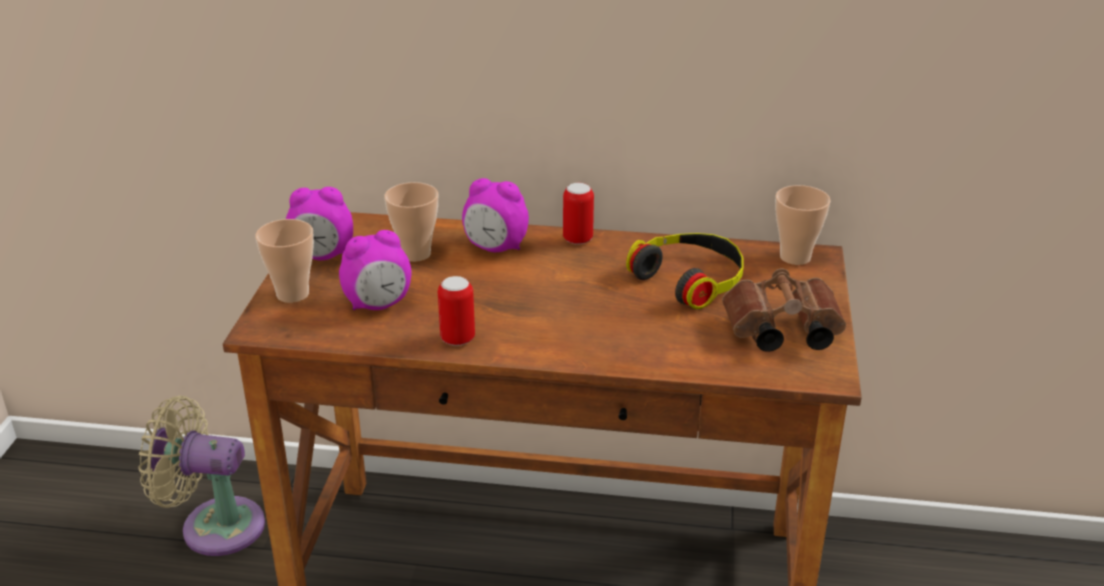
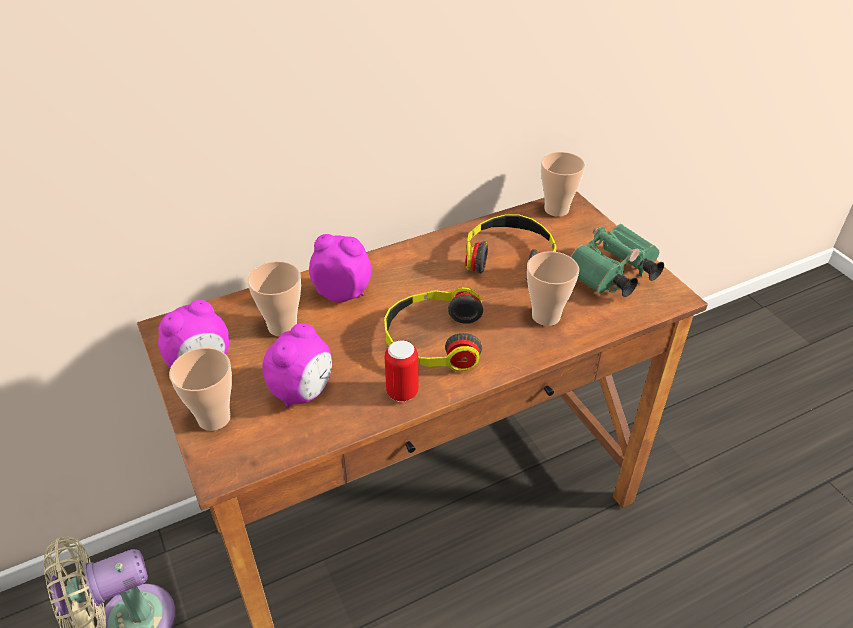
camera: 35 degrees left, 10 degrees up
alarm clock [462,178,529,252] -> alarm clock turned 150 degrees counterclockwise [309,234,372,303]
can [563,183,594,245] -> none
brown binoculars [722,268,846,352] -> green binoculars [570,224,664,297]
none -> headphones [384,287,483,372]
none -> cup [527,251,579,326]

